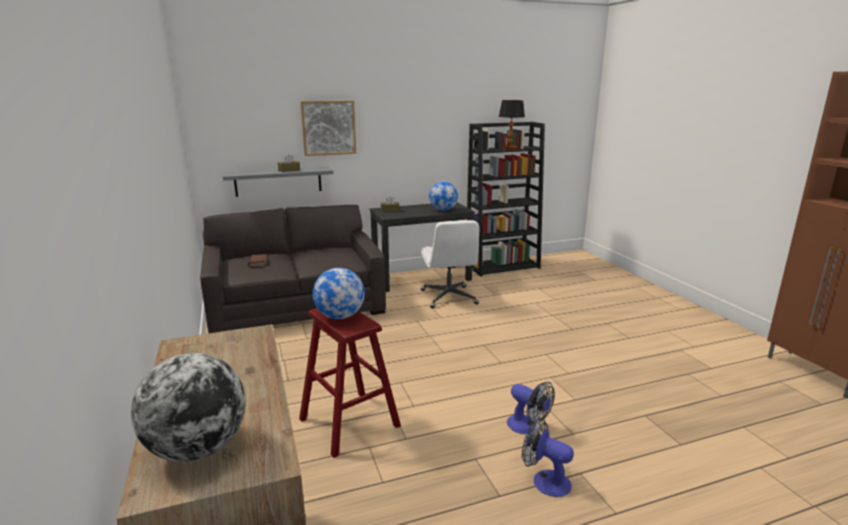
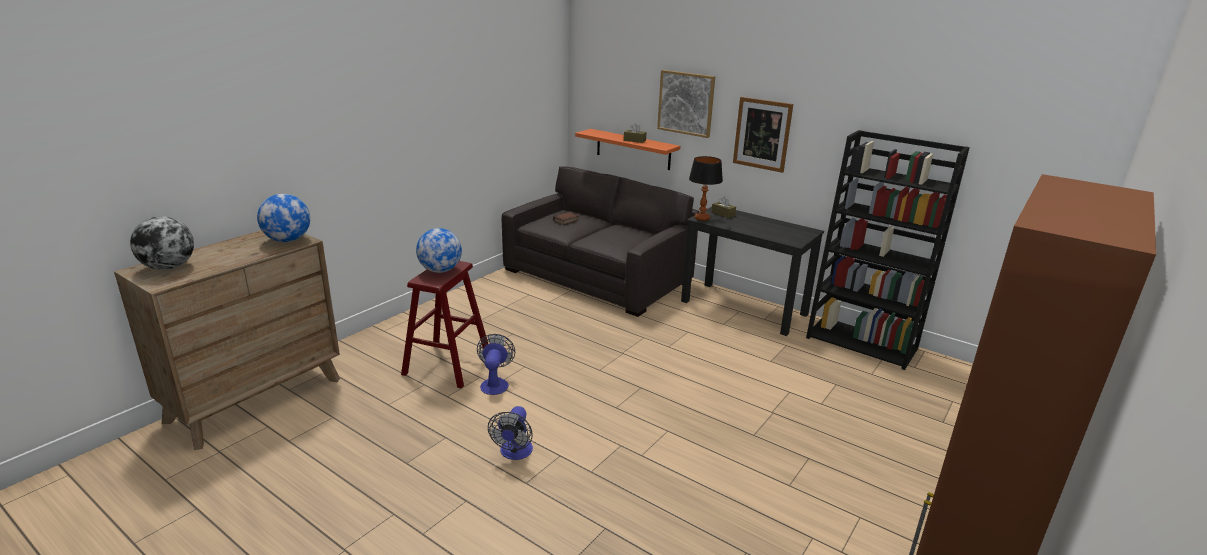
camera: 55 degrees right, 5 degrees up
grey shelf [223,167,333,197] -> orange shelf [575,129,680,170]
white office chair [421,220,479,308] -> none
globe [429,181,458,211] -> globe moved to [257,194,310,242]
table lamp [499,100,525,149] -> table lamp moved to [689,156,723,221]
fan [522,418,574,497] -> fan moved to [477,334,515,395]
none -> picture [733,97,793,173]

